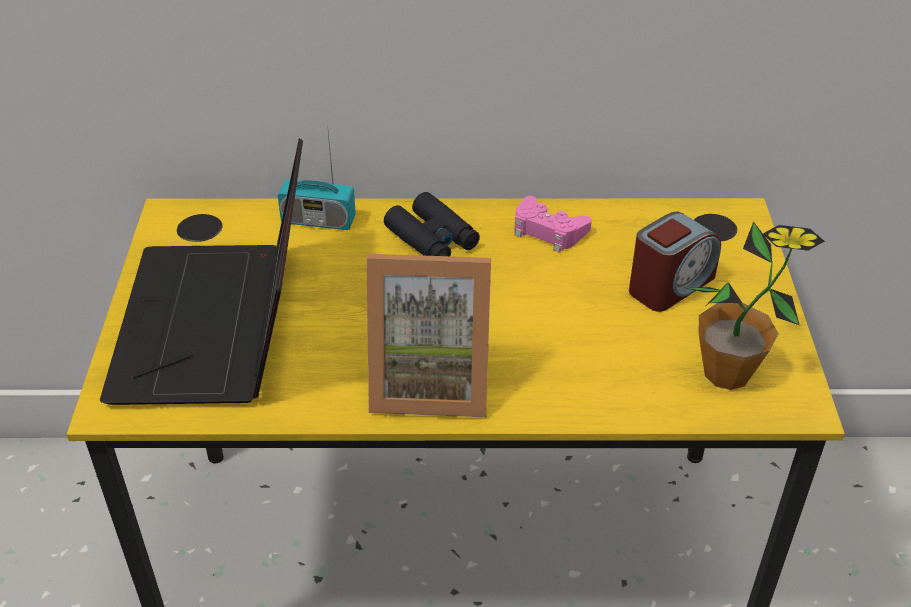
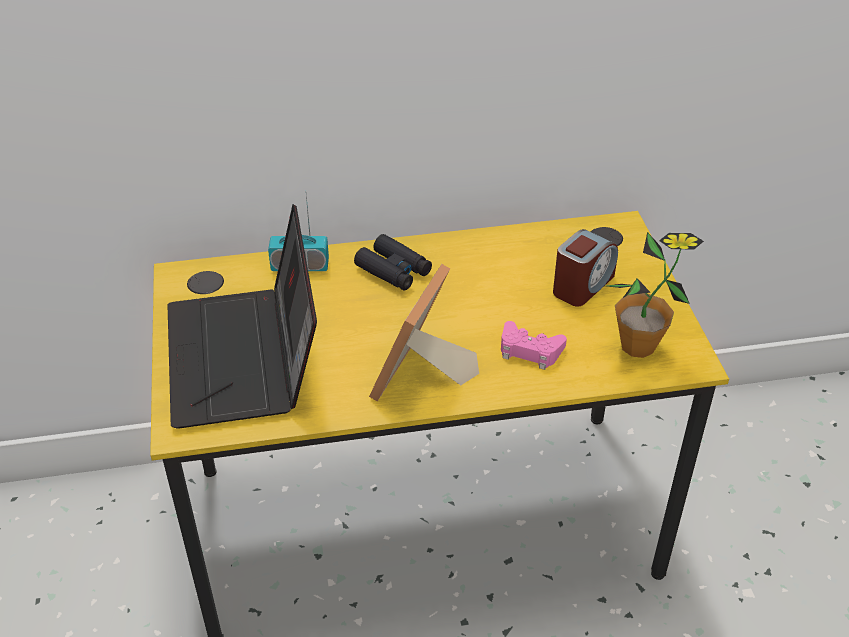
camera: 10 degrees left, 0 degrees up
picture frame [366,254,491,417] -> picture frame turned 120 degrees clockwise [369,264,479,402]
pink game controller [515,196,592,252] -> pink game controller moved to [501,321,567,370]

